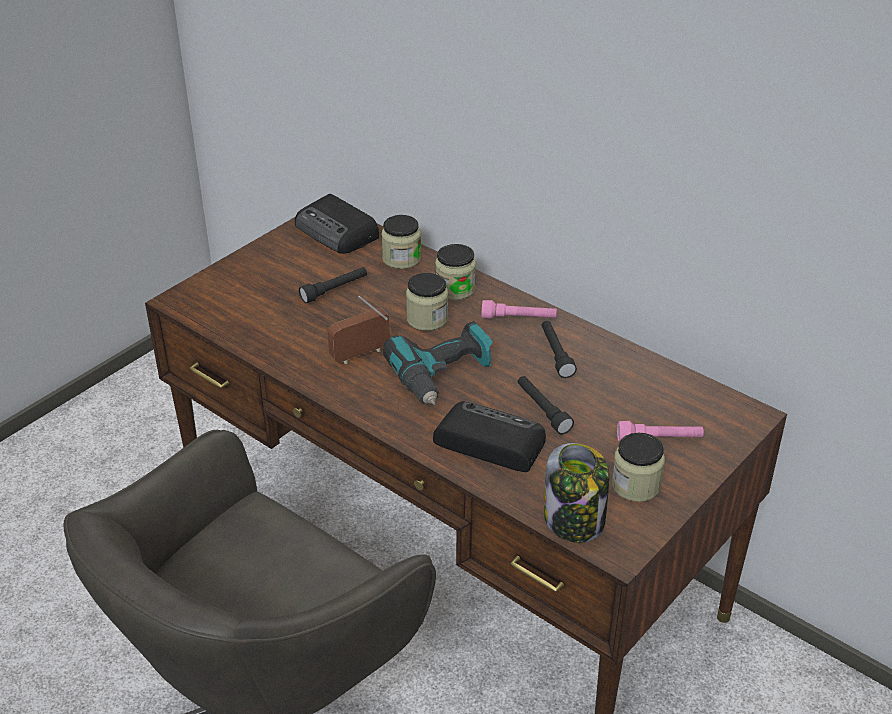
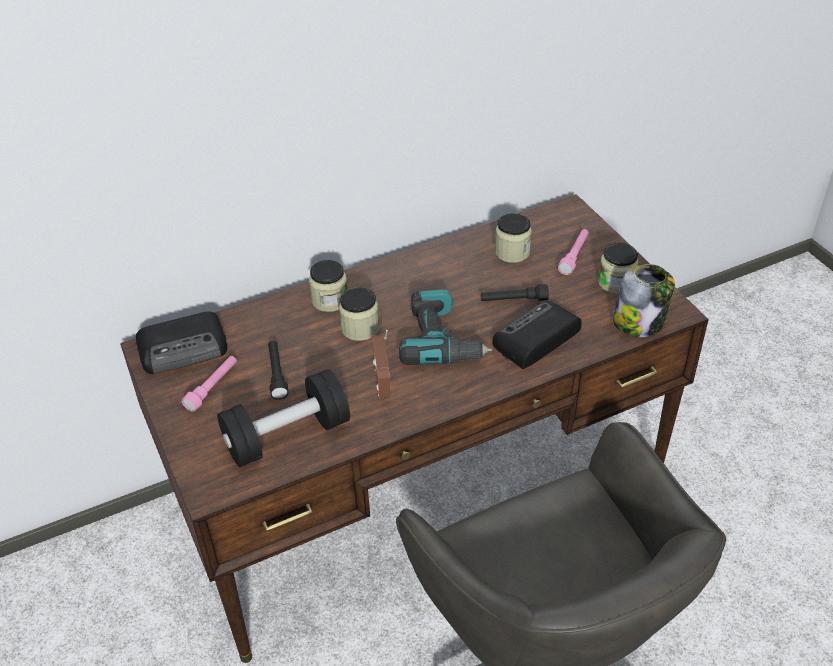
camera: 65 degrees left, 5 degrees up
jar [381,215,421,269] -> jar moved to [495,213,532,263]
pink flashlight [482,300,557,319] -> pink flashlight moved to [182,356,237,412]
black flashlight [542,321,577,378] -> none
none -> black dumbbell [217,369,350,467]

